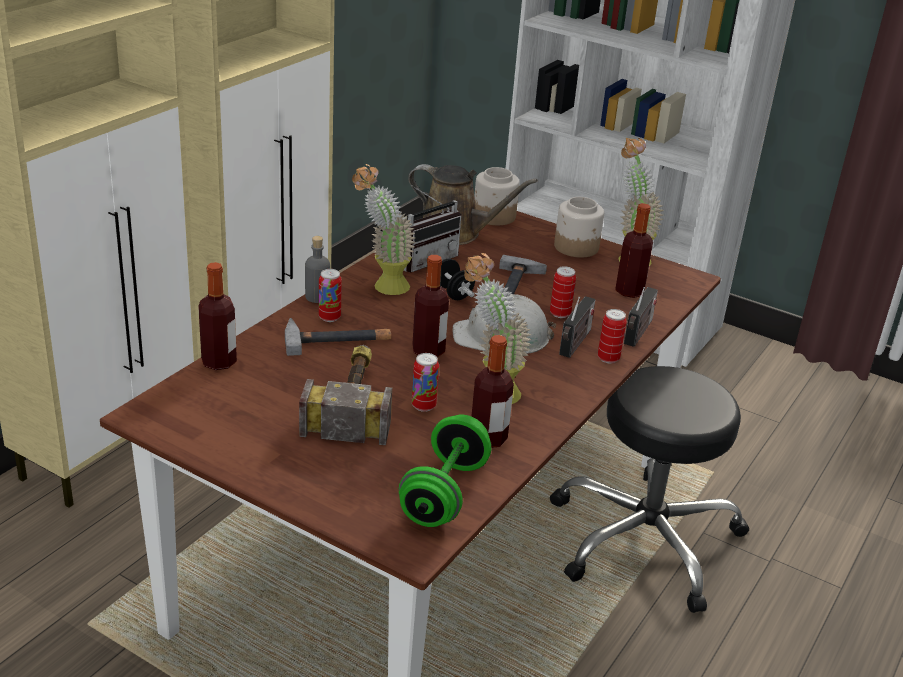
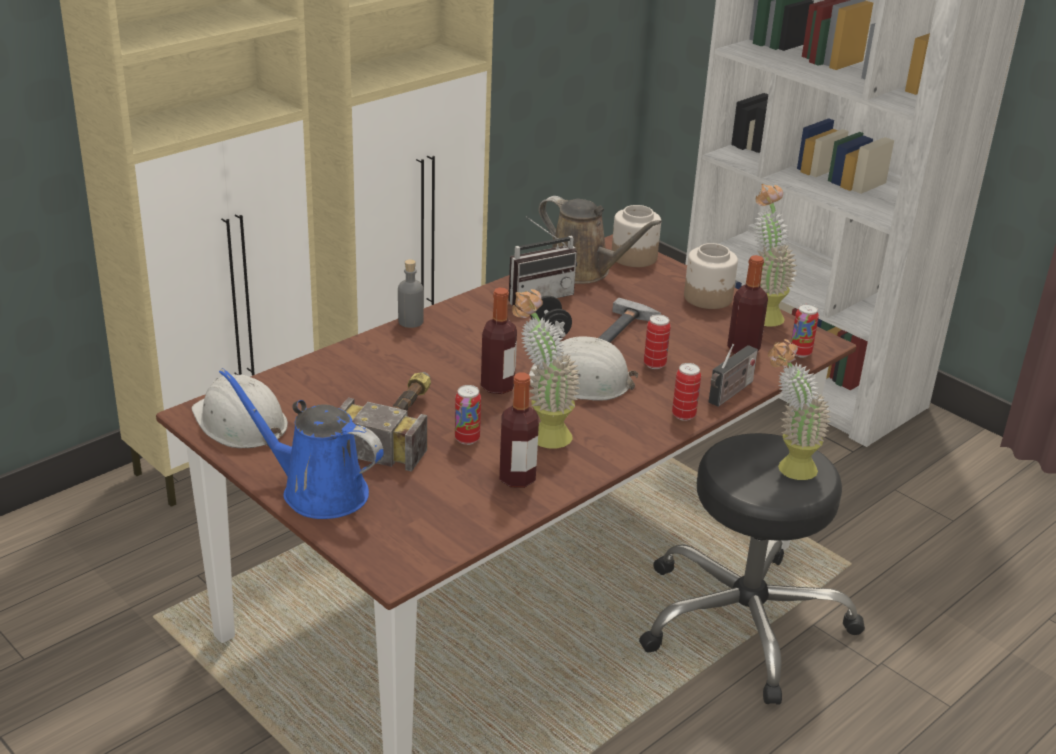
camera: 15 degrees right, 0 degrees up
bottle [198,262,237,370] -> none
hammer [285,318,391,356] -> none
can [319,269,342,322] -> can moved to [791,304,819,357]
potted plant [352,164,416,295] -> potted plant moved to [768,339,830,480]
green dumbbell [399,415,491,527] -> none
radio [559,296,595,358] -> none
none -> white hard hat [191,374,288,448]
none -> blue watering can [219,368,384,519]

